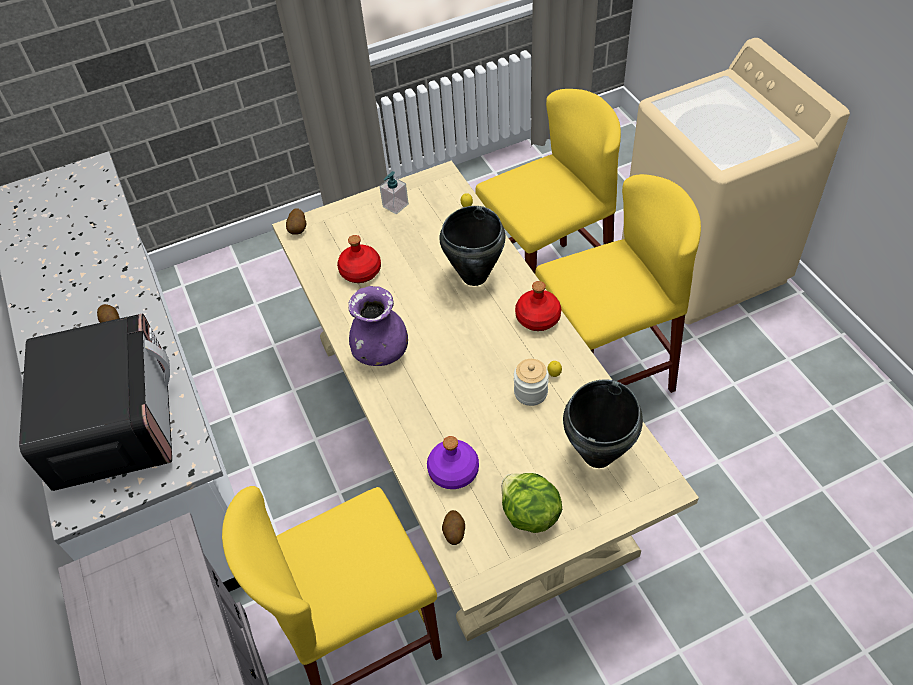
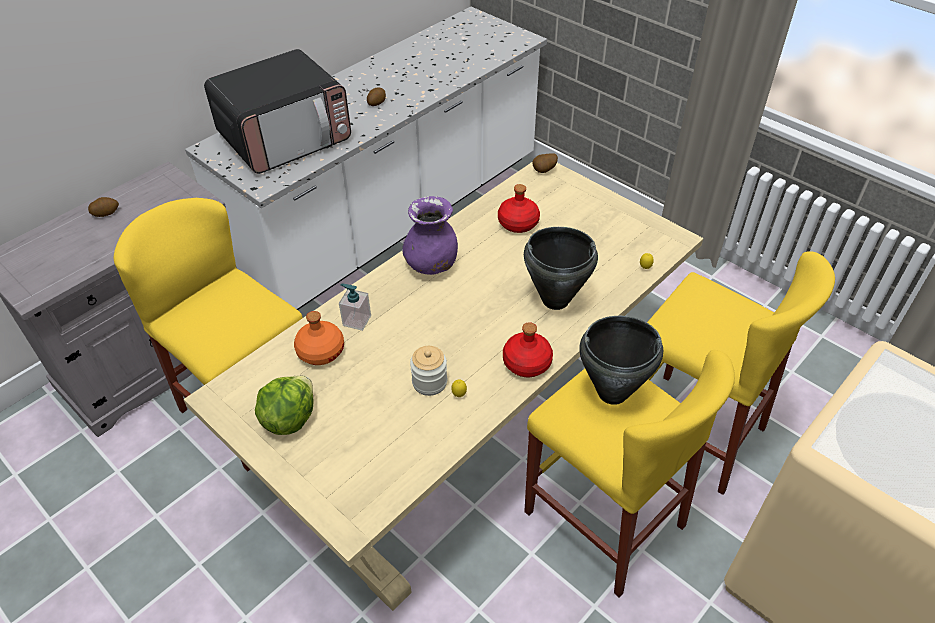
camera: 65 degrees right, 5 degrees down
soap dispenser [379,171,409,214] -> soap dispenser moved to [339,284,371,331]
purple bottle [427,436,479,489] -> orange bottle [294,311,344,365]
potato [442,510,465,545] -> potato moved to [88,197,119,217]
black cooking pot [563,380,643,468] -> black cooking pot moved to [579,316,663,405]

